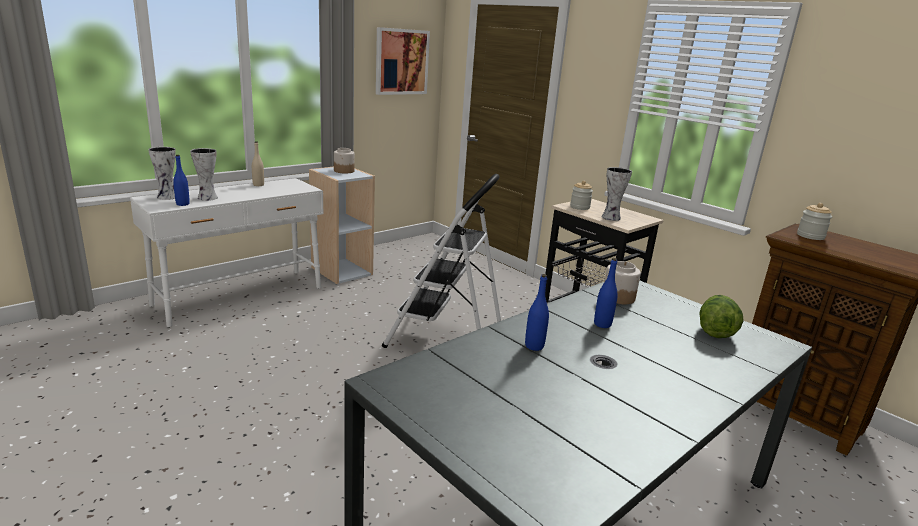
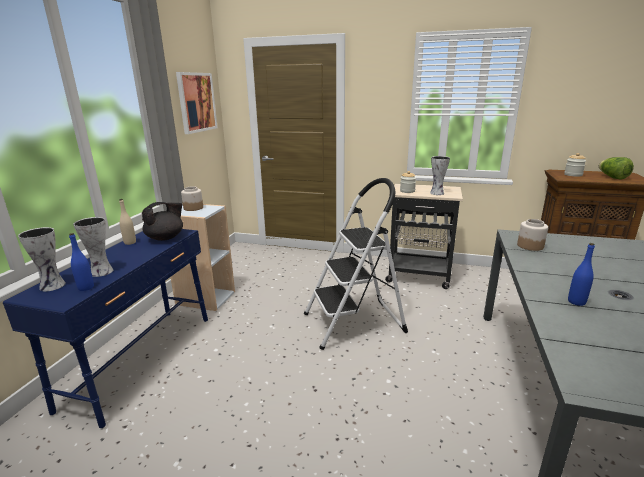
camera: 30 degrees left, 0 degrees up
white console table [130,178,324,327] -> blue console table [3,229,208,428]
blue bottle [594,258,618,328] -> none
lettuce [699,295,744,338] -> lettuce moved to [599,157,634,180]
none -> black teapot [142,202,183,241]

